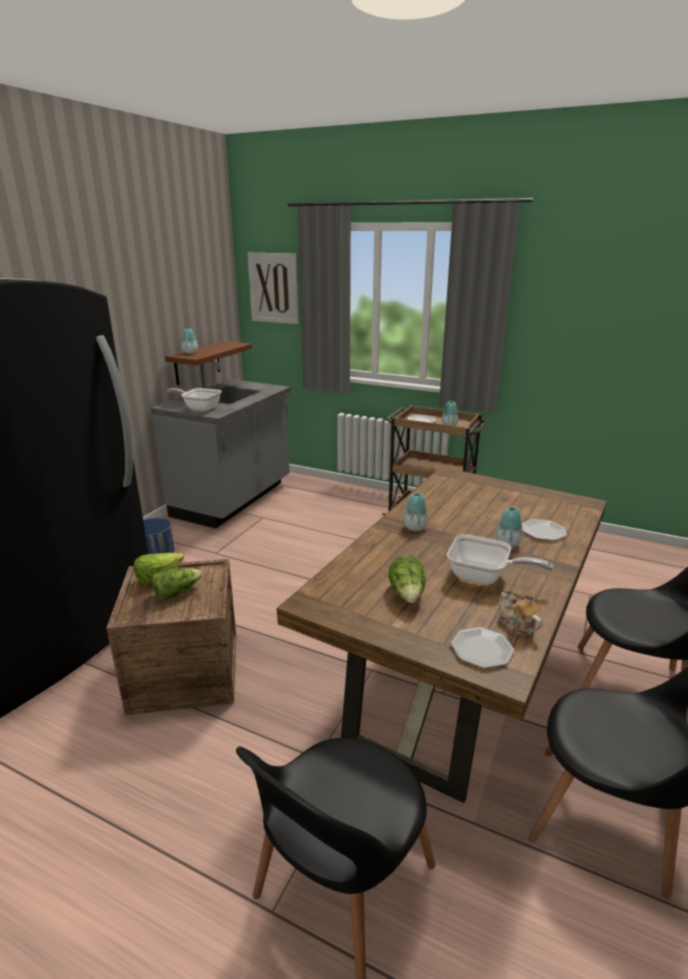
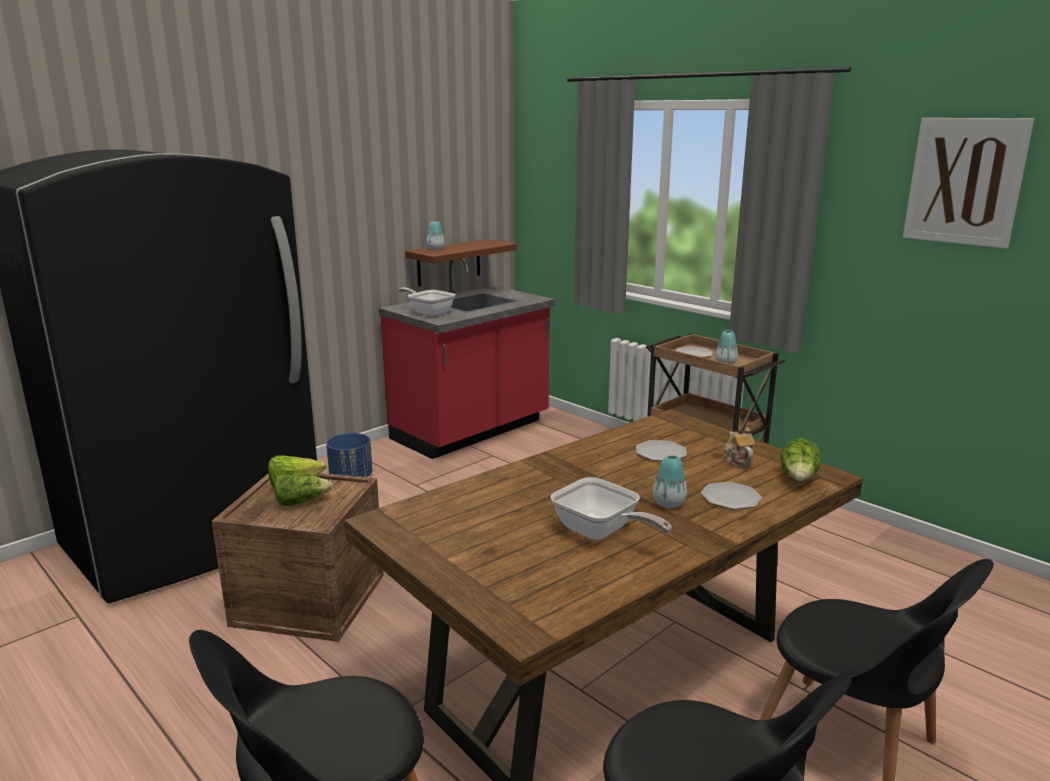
camera: 20 degrees right, 5 degrees down
grey counter [151,359,291,529] -> red counter [379,258,555,459]
picture [247,253,298,324] -> picture moved to [903,118,1034,249]
lettuce [388,555,426,603] -> lettuce moved to [780,438,821,481]
vase [403,493,428,531] -> none
plate [451,627,514,669] -> plate moved to [636,440,687,461]
teapot [499,592,542,636] -> teapot moved to [724,427,755,468]

